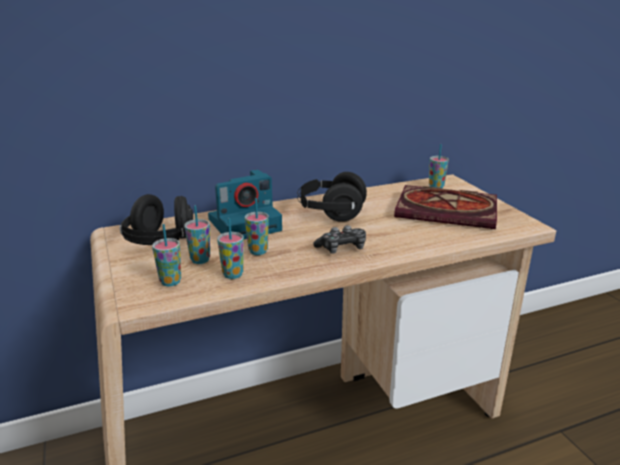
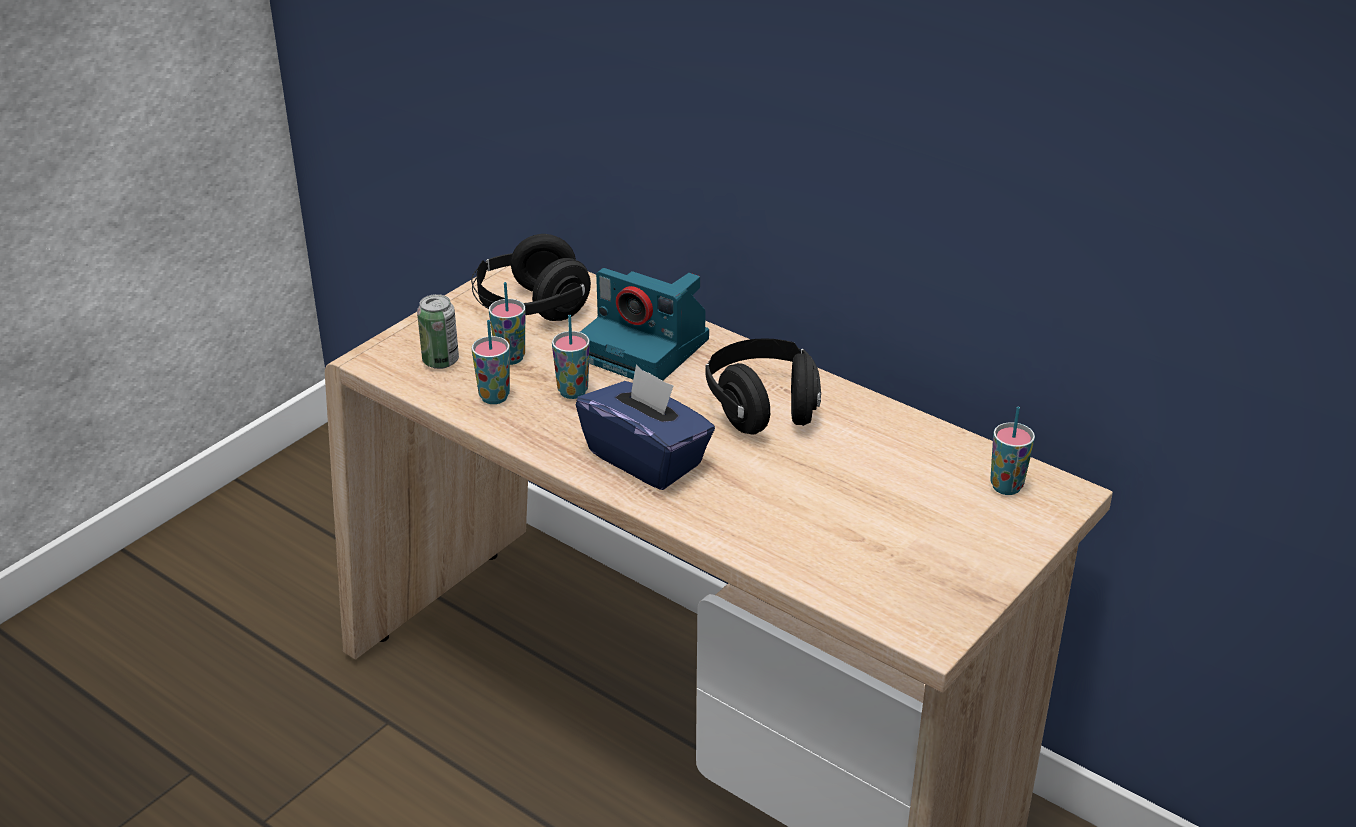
camera: 60 degrees right, 10 degrees up
cup [152,224,181,286] -> can [417,294,459,369]
game controller [313,225,366,254] -> blue tissue box [576,364,715,490]
book [394,185,497,229] -> none

